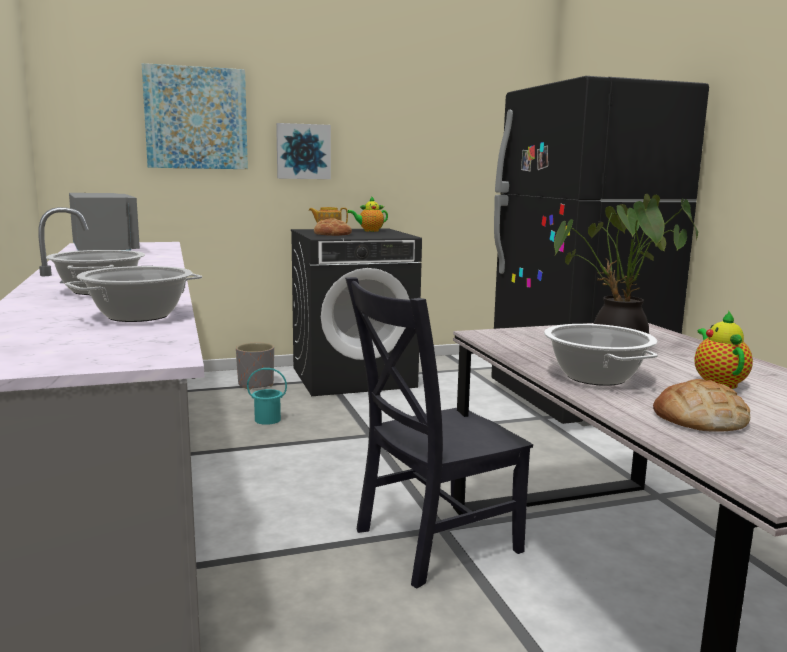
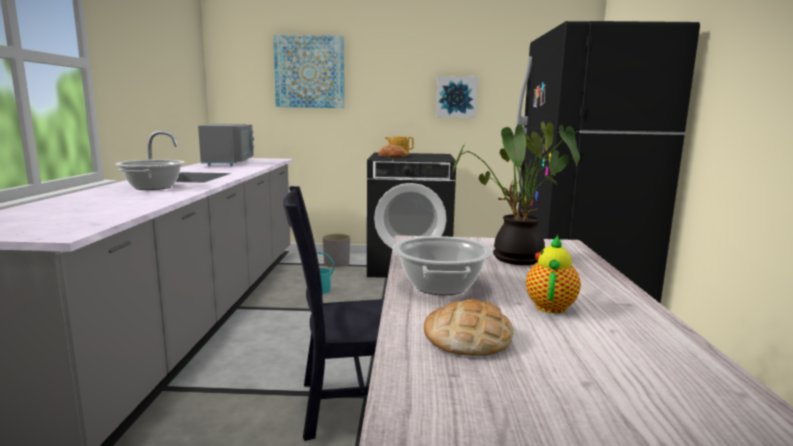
camera: 20 degrees right, 0 degrees up
cooking pot [65,266,202,322] -> none
picture [276,123,331,179] -> picture moved to [436,76,478,118]
teapot [347,196,388,232] -> none

